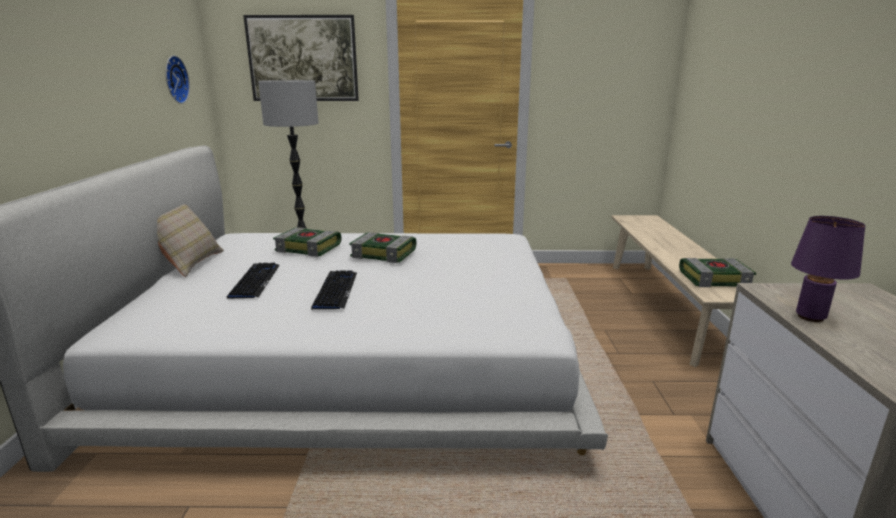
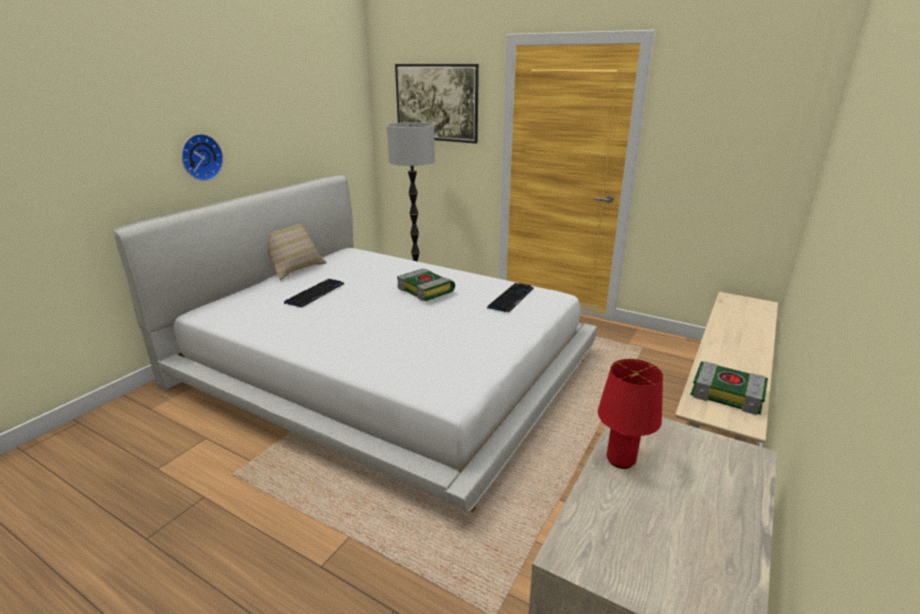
camera: 30 degrees right, 5 degrees up
wall clock [165,55,190,104] -> wall clock moved to [181,134,223,181]
book [273,227,342,257] -> none
keyboard [311,270,357,310] -> keyboard moved to [487,283,534,313]
purple table lamp [791,216,866,322] -> red table lamp [598,359,663,469]

